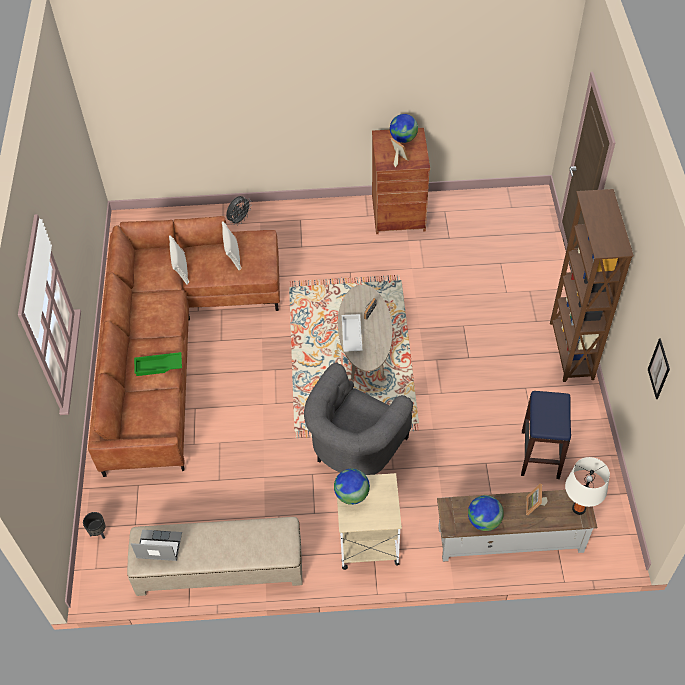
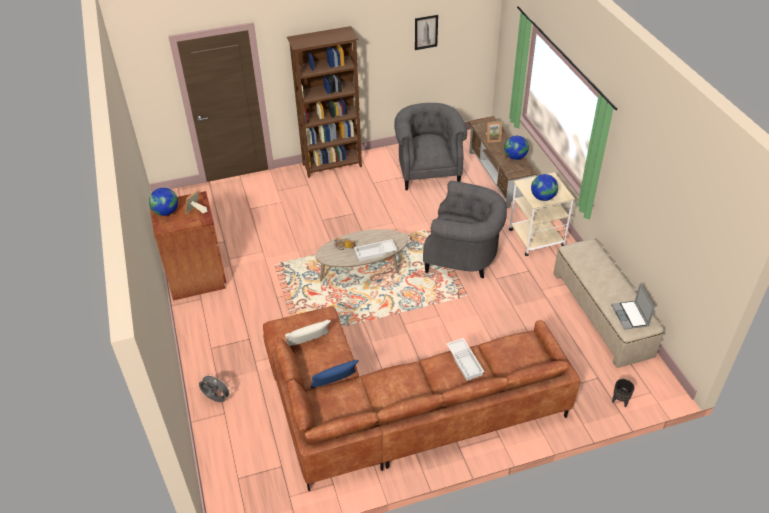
camera: 105 degrees left, 10 degrees down
green tray [134,352,182,376] -> white tray [446,338,484,381]
white pillow [169,235,189,285] -> blue pillow [311,360,359,388]
stool [521,391,571,479] -> grey armchair [394,103,467,190]
white table lamp [565,457,610,515] -> none

